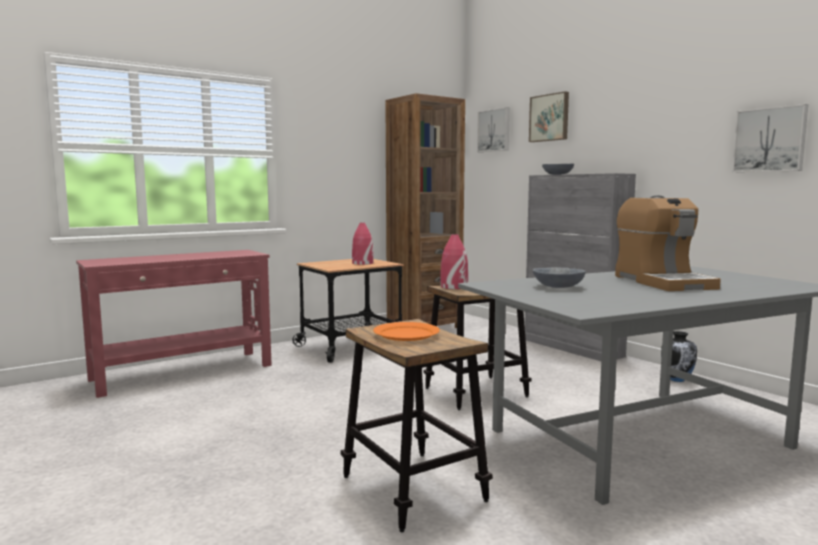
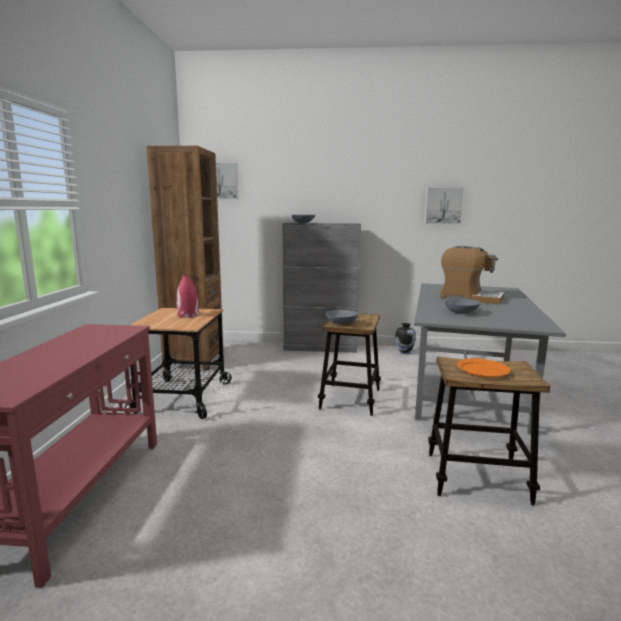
camera: 50 degrees left, 5 degrees up
red vase [440,234,468,289] -> grey bowl [326,310,358,325]
picture [529,91,569,142] -> none

